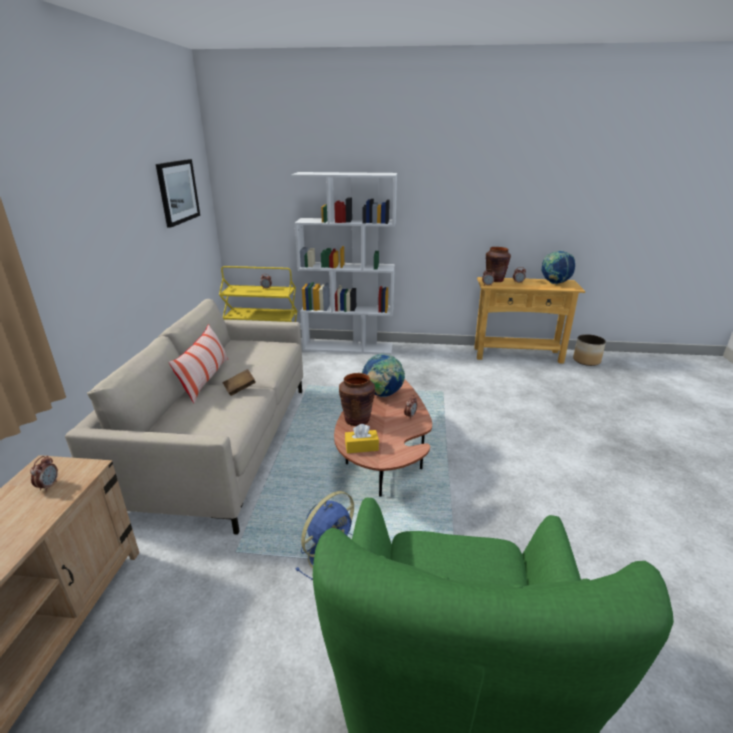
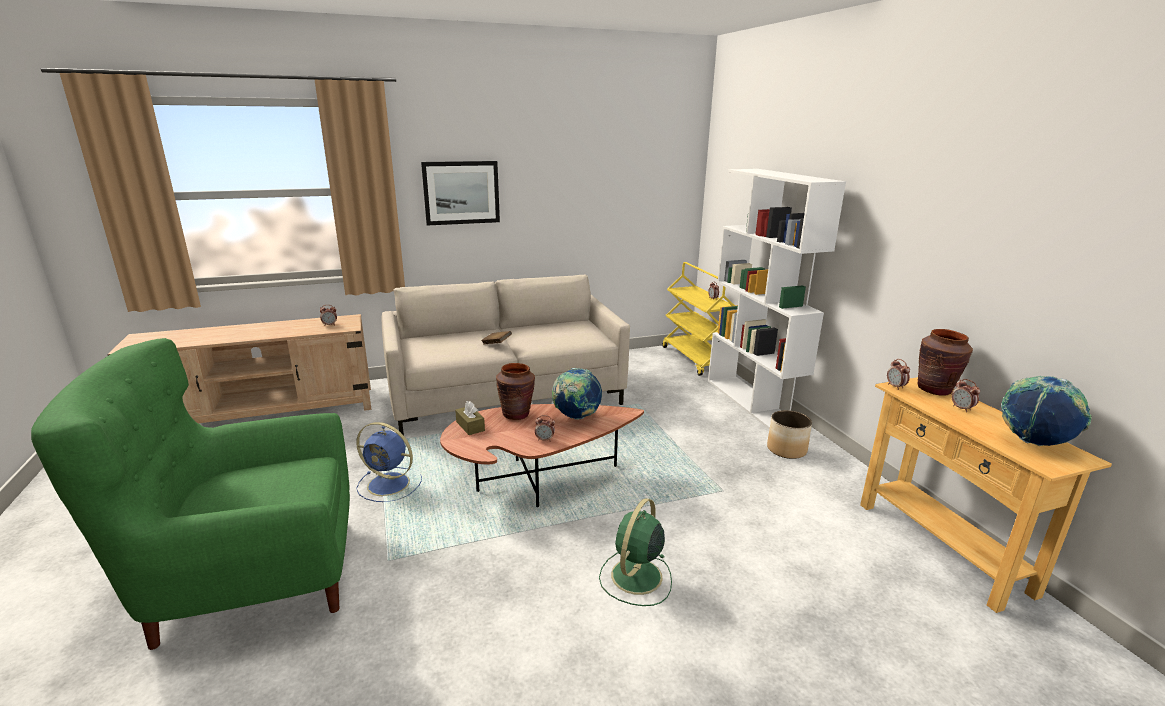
camera: 65 degrees right, 5 degrees down
picture [156,159,200,228] -> picture moved to [421,161,500,225]
pillow [169,324,228,403] -> none
yellow tissue box [345,424,379,453] -> brown tissue box [455,401,485,435]
planter [573,334,606,366] -> planter moved to [767,410,812,459]
none -> green fan [599,498,672,606]

